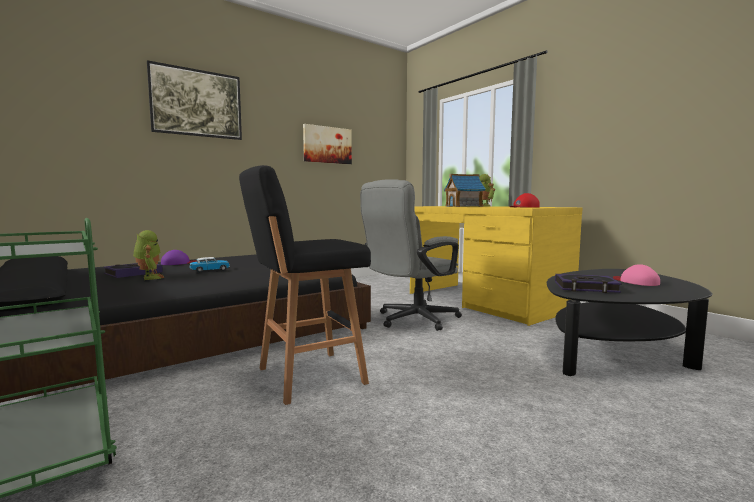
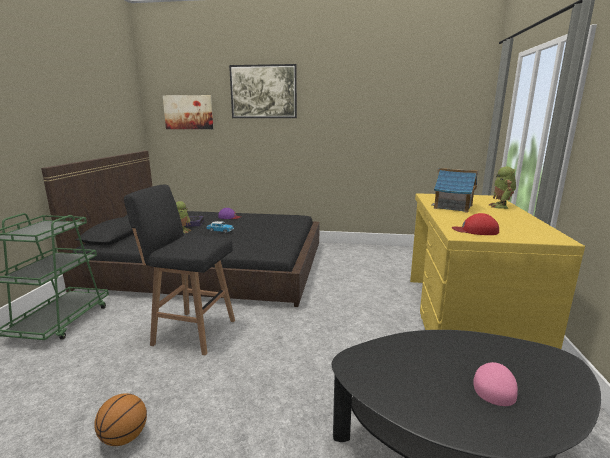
camera: 45 degrees right, 10 degrees up
picture [303,124,352,164] -> picture moved to [162,95,213,129]
grey office chair [360,179,462,331] -> none
book [555,274,622,293] -> none
none -> basketball [95,393,147,446]

